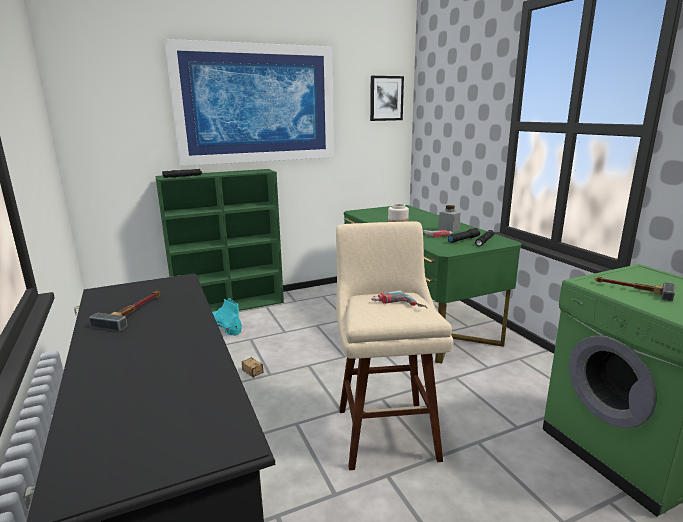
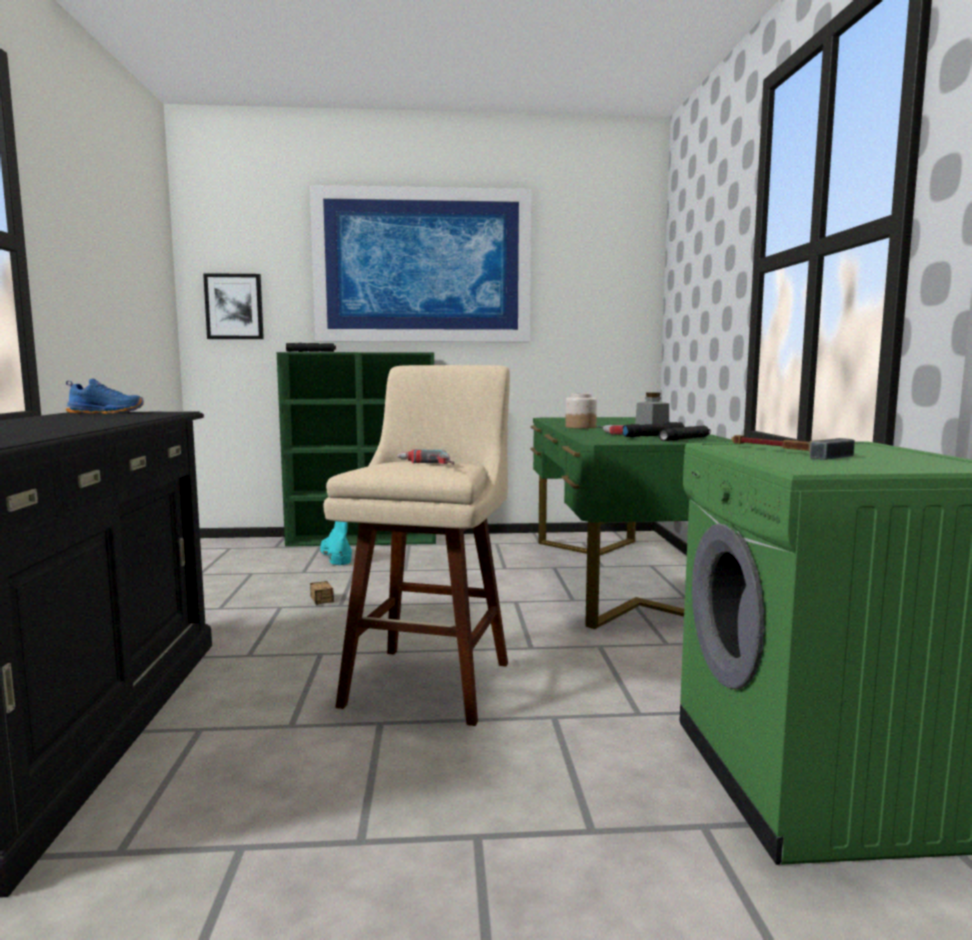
camera: 20 degrees right, 10 degrees down
hammer [89,291,160,331] -> none
picture [370,76,404,121] -> picture moved to [203,273,264,339]
none -> blue shoe [66,379,144,414]

